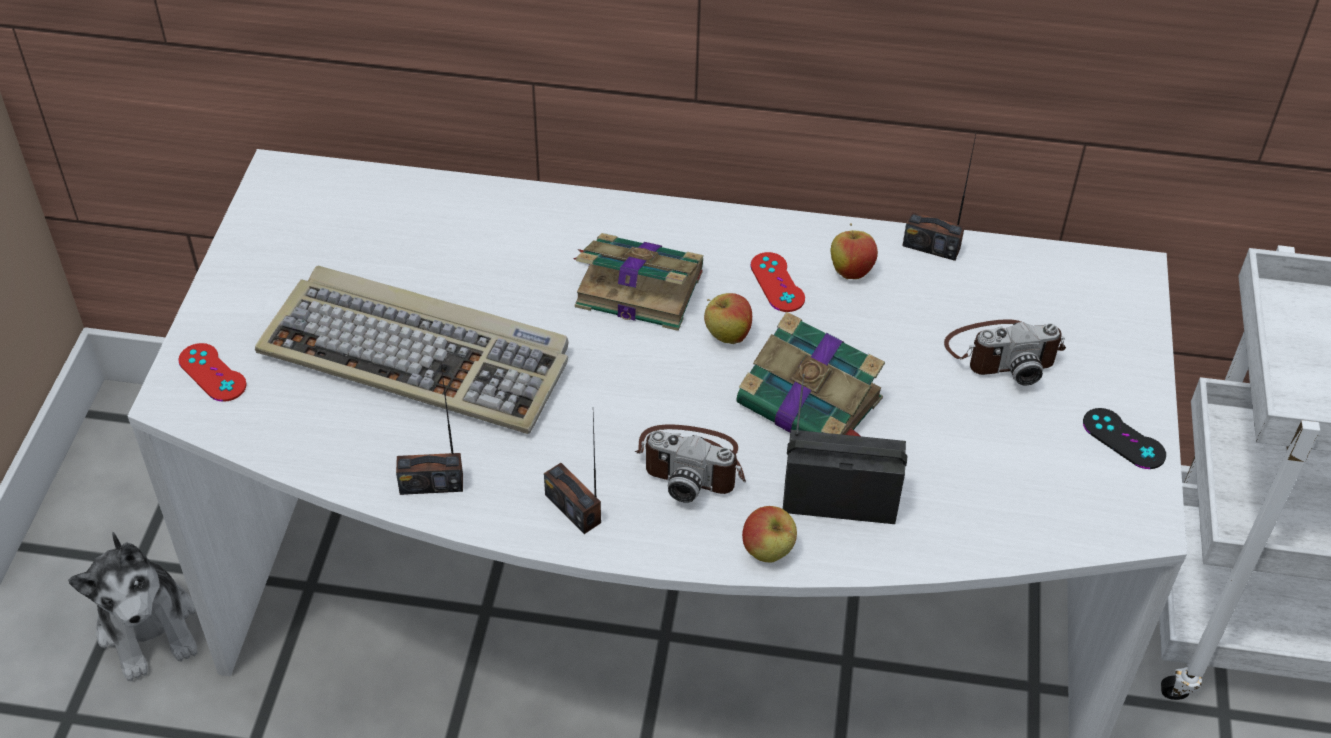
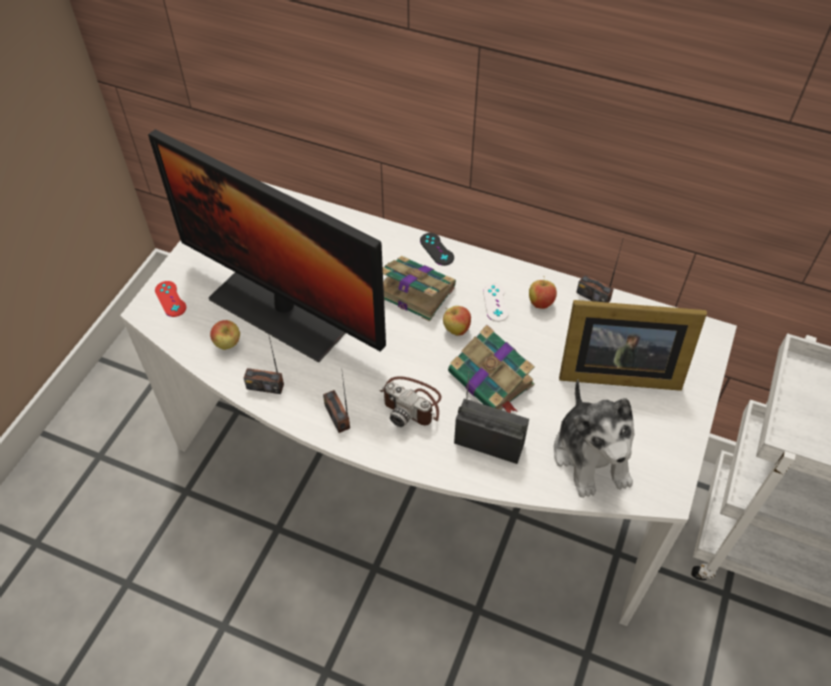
camera: 15 degrees right, 5 degrees up
plush toy [68,531,197,681] -> plush toy moved to [554,379,635,498]
keyboard [255,266,569,434] -> monitor [148,129,386,362]
apple [742,506,797,563] -> apple moved to [210,320,240,350]
red game controller [750,252,805,312] -> white game controller [483,283,509,322]
camera [944,319,1066,386] -> picture frame [559,300,707,391]
black game controller [1083,408,1166,469] -> black game controller moved to [420,233,454,266]

